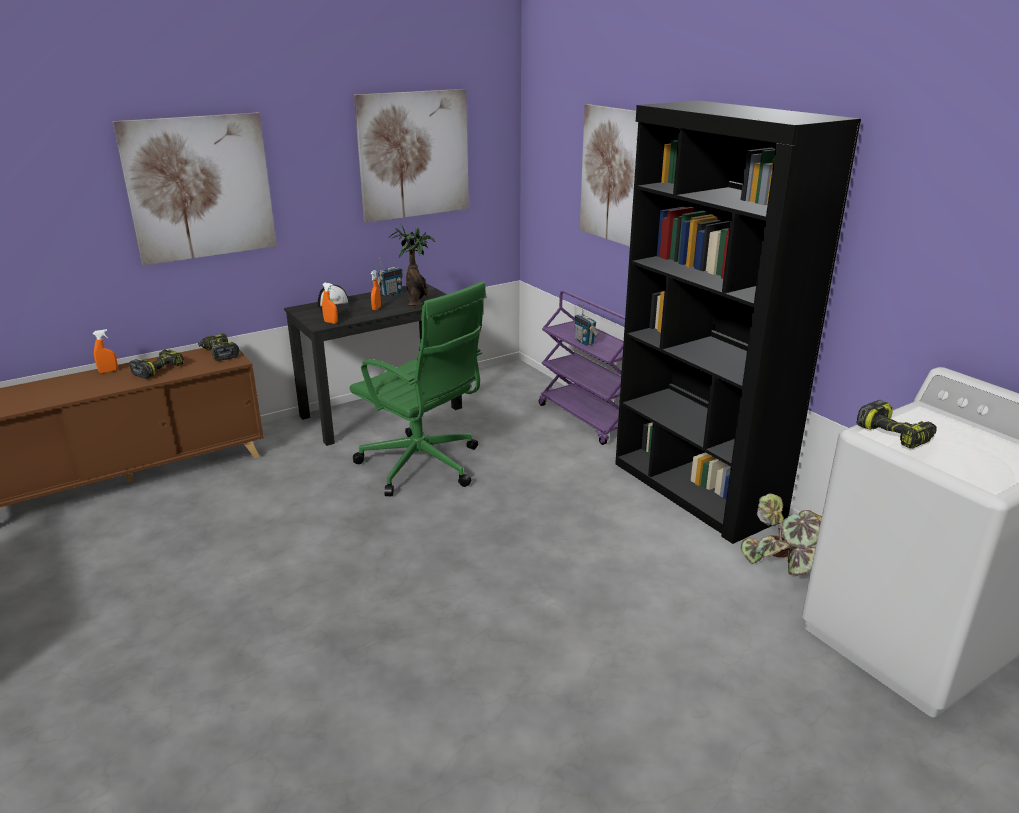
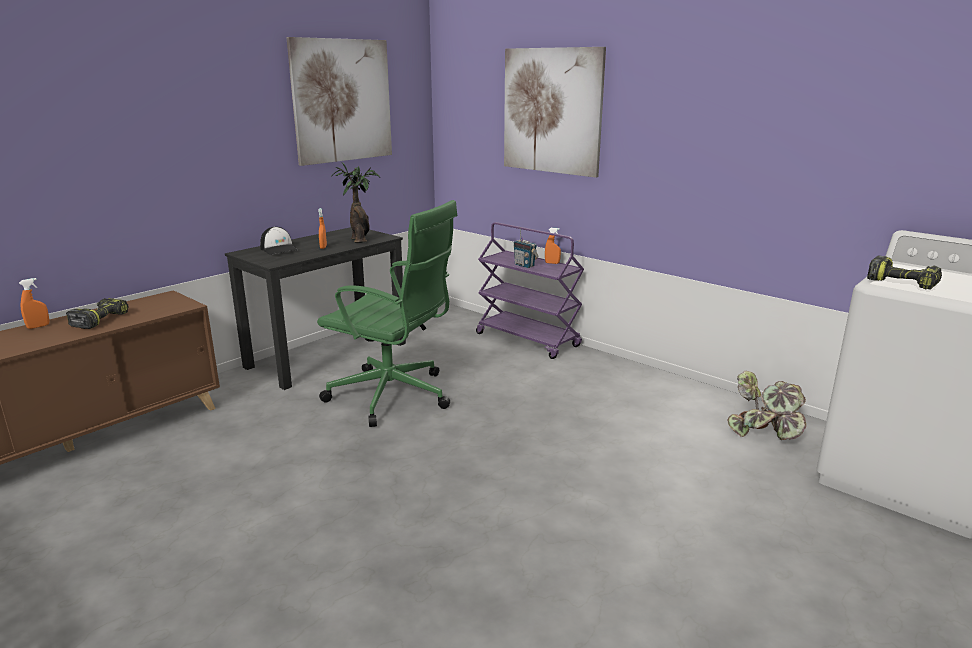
camera: 15 degrees left, 5 degrees down
picture [113,113,277,266] -> none
power drill [198,334,239,361] -> none
orange spray bottle [322,283,338,324] -> orange spray bottle moved to [545,228,561,264]
radio [378,258,403,296] -> none
black bookcase [615,101,861,544] -> none

